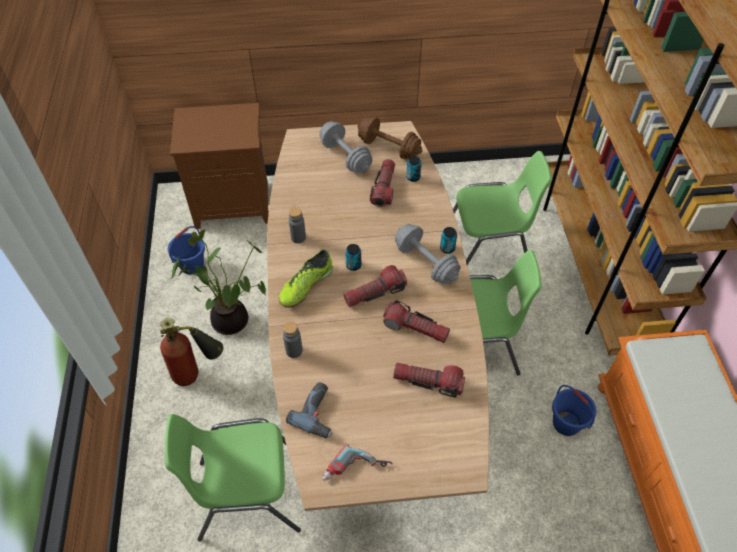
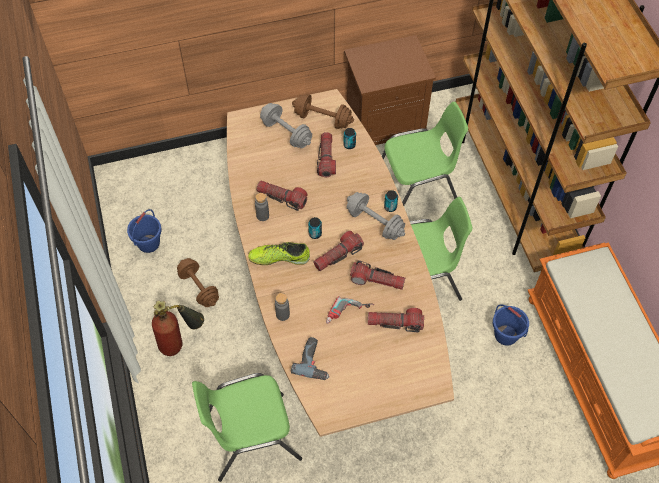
camera: 10 degrees left, 5 degrees up
brown nightstand [170,103,269,229] -> brown nightstand moved to [344,35,436,145]
potted plant [171,230,266,335] -> brown dumbbell [177,258,219,307]
shoe [279,249,333,308] -> shoe turned 60 degrees clockwise [248,242,310,265]
power drill [323,444,393,481] -> power drill moved to [326,296,374,324]
none -> flashlight [257,181,307,211]

